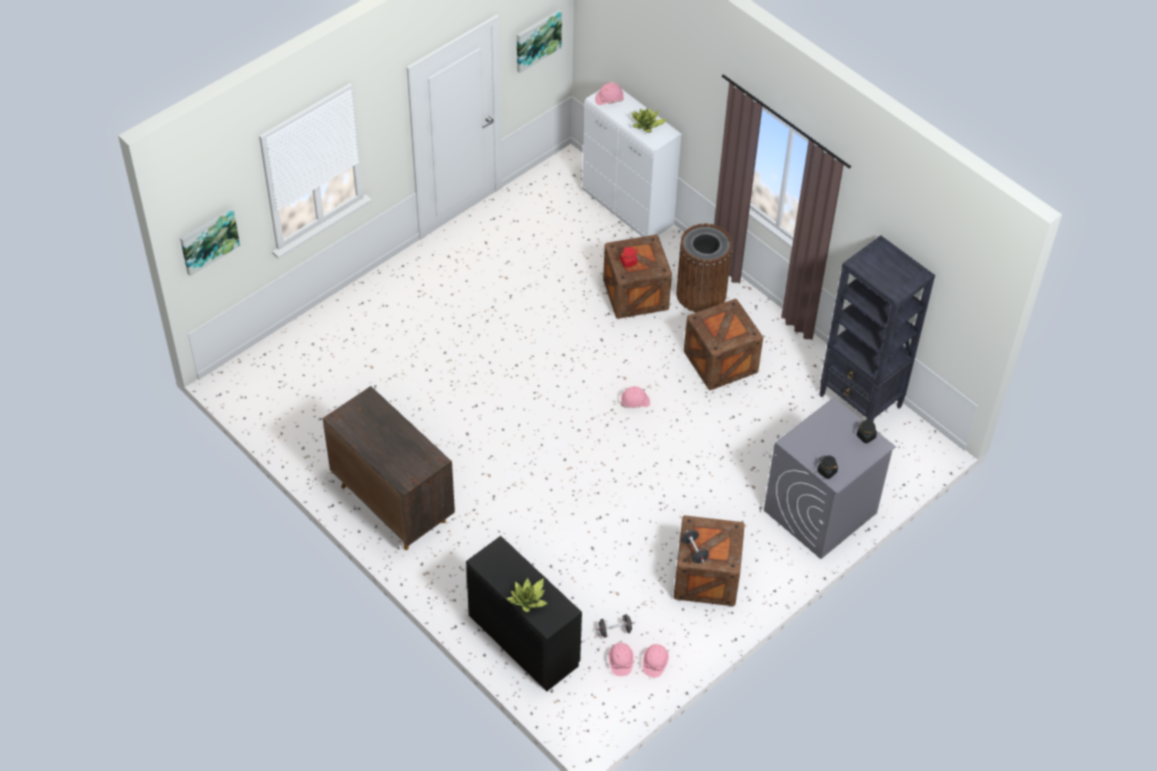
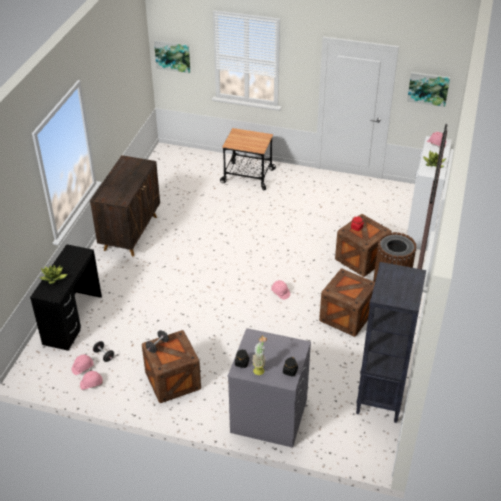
camera: 60 degrees right, 10 degrees down
none -> cart [220,128,276,191]
none -> potted plant [252,335,267,375]

